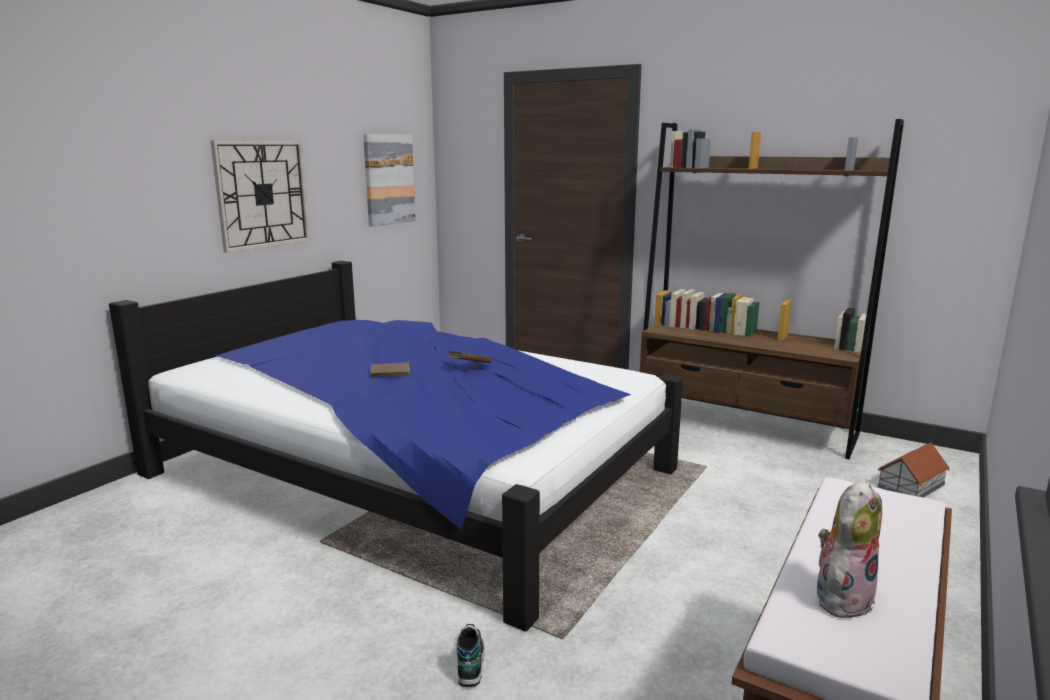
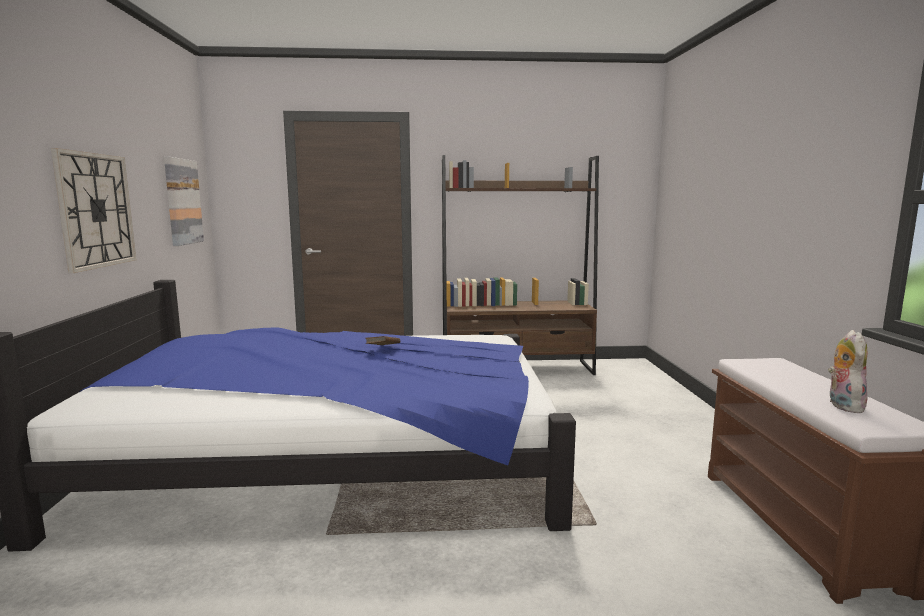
camera: 35 degrees left, 5 degrees down
brown book [370,363,411,377] -> none
shoe [456,624,485,687] -> none
toy house [878,443,950,498] -> none

